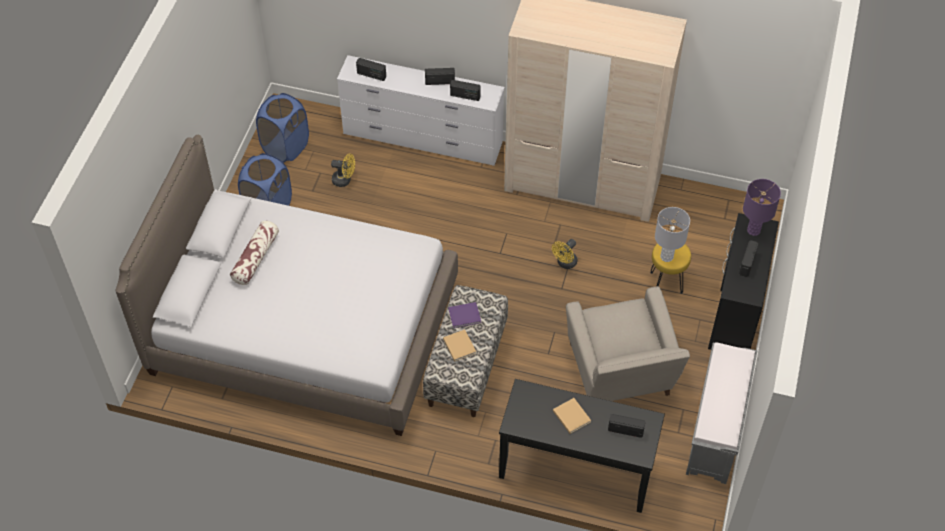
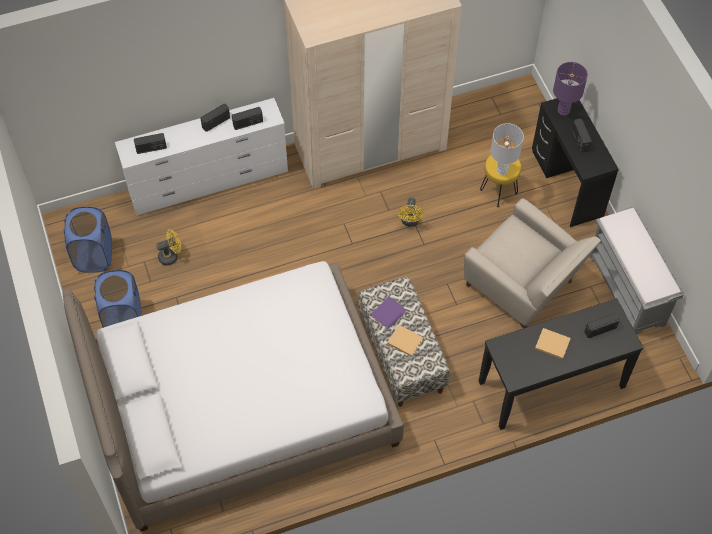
camera: 35 degrees left, 5 degrees up
pillow [230,221,279,285] -> none

